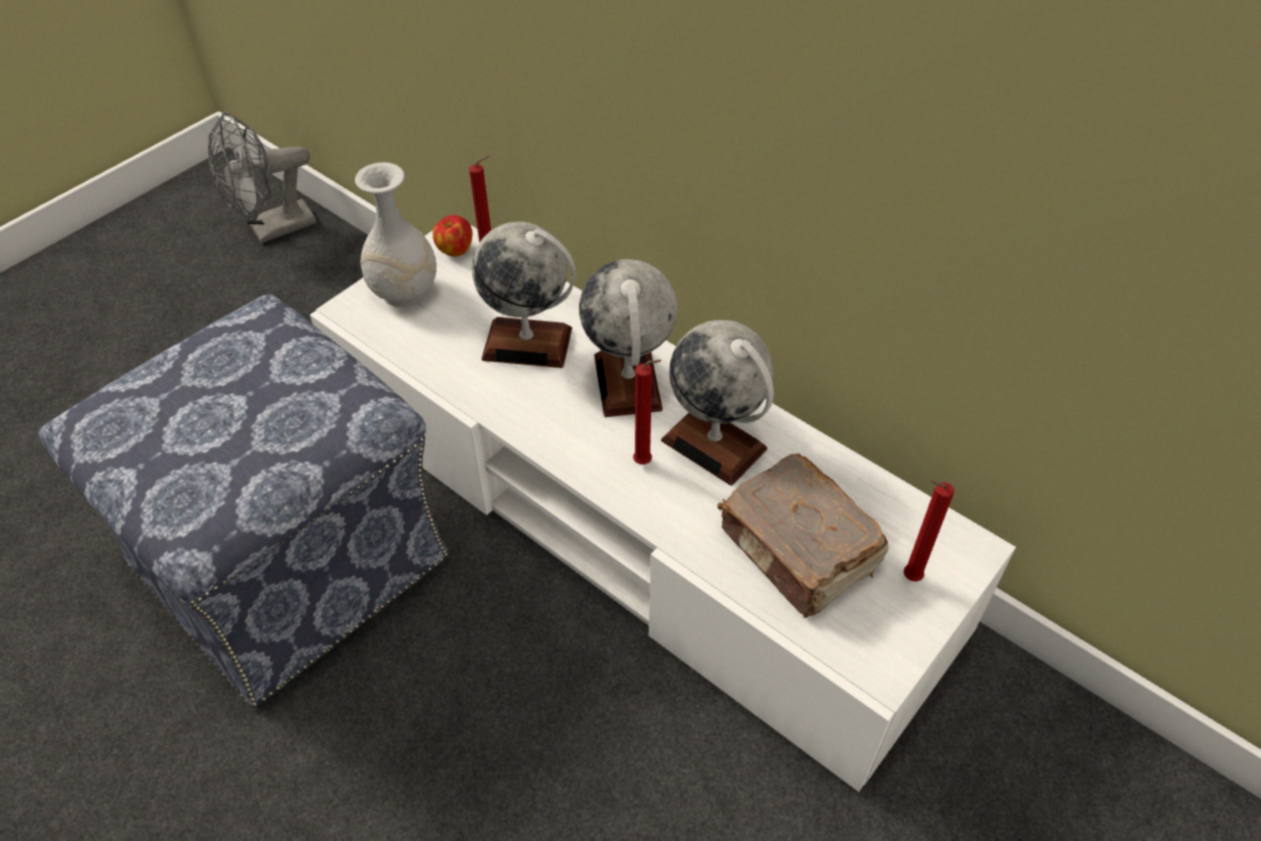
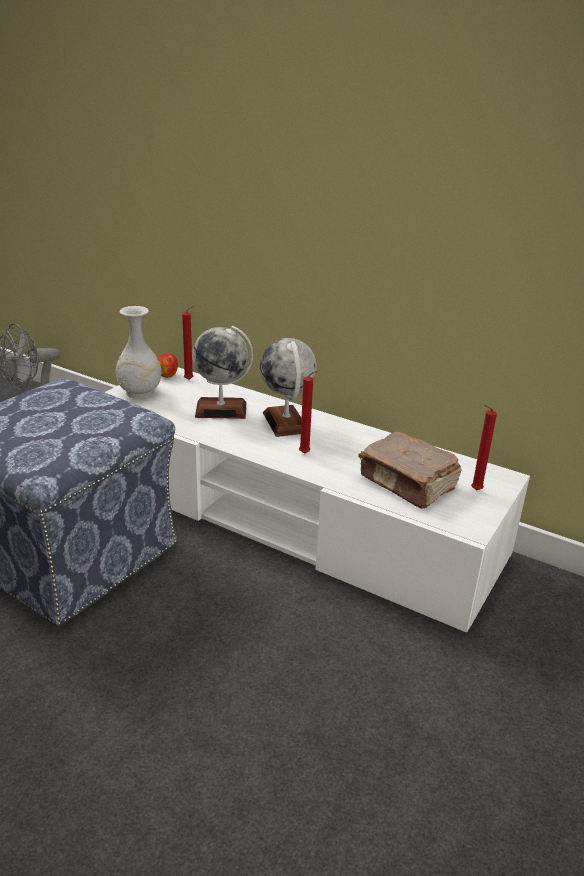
camera: 10 degrees left, 20 degrees down
globe [661,320,774,486] -> none

